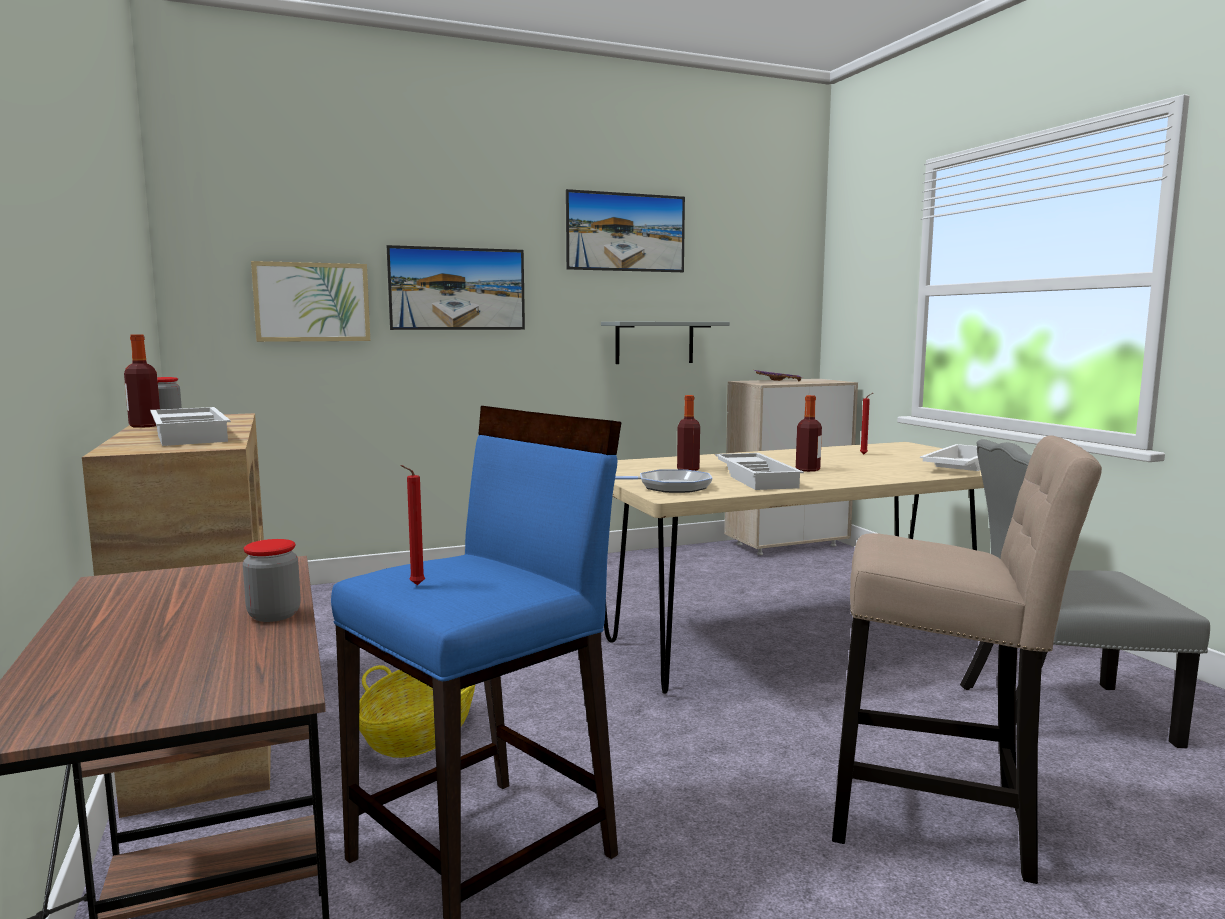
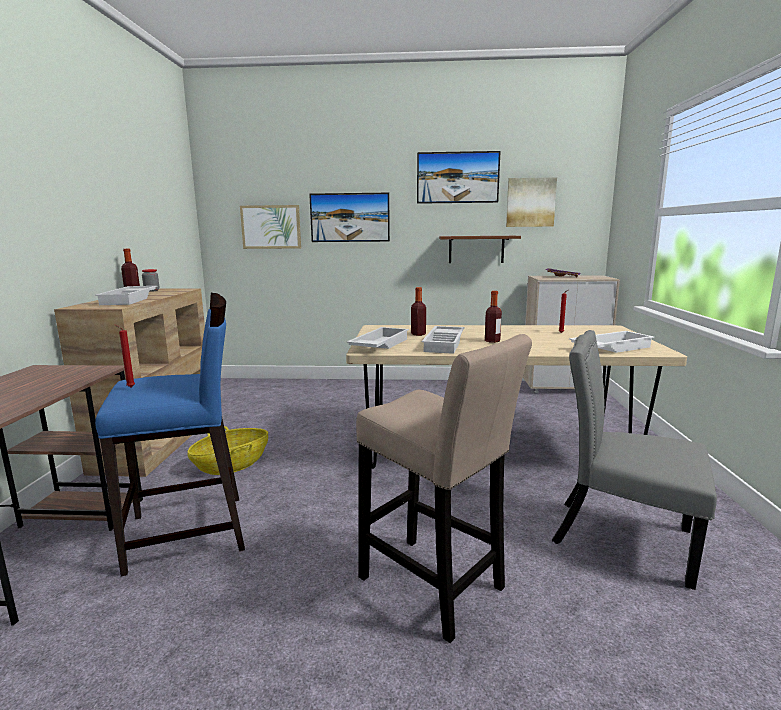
camera: 25 degrees right, 5 degrees up
jar [243,539,301,622] -> none
grey shelf [601,322,730,364] -> brown shelf [439,236,521,263]
frying pan [615,469,712,493] -> white tray [346,327,409,349]
none -> picture [506,177,557,227]

